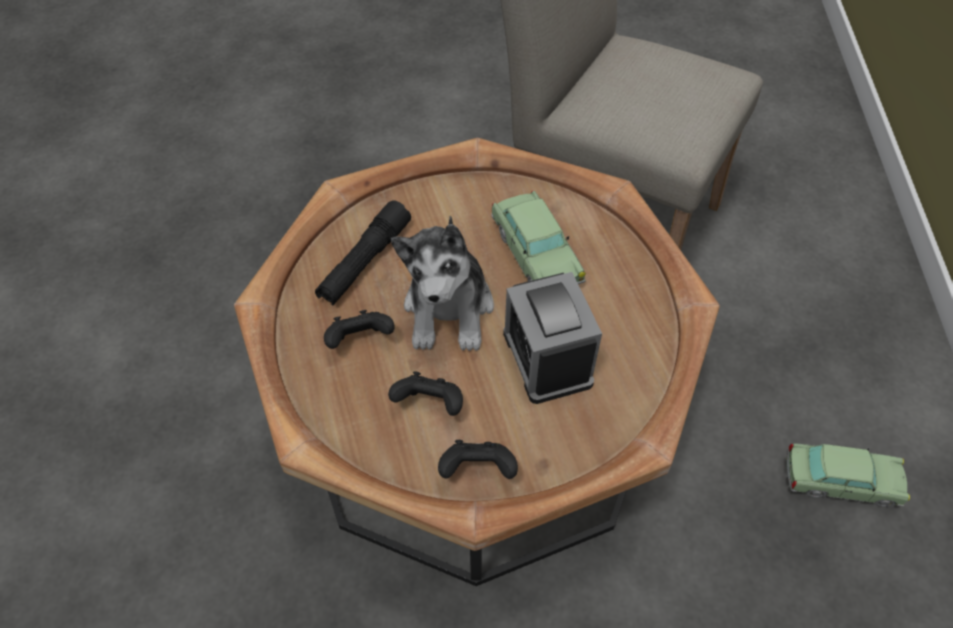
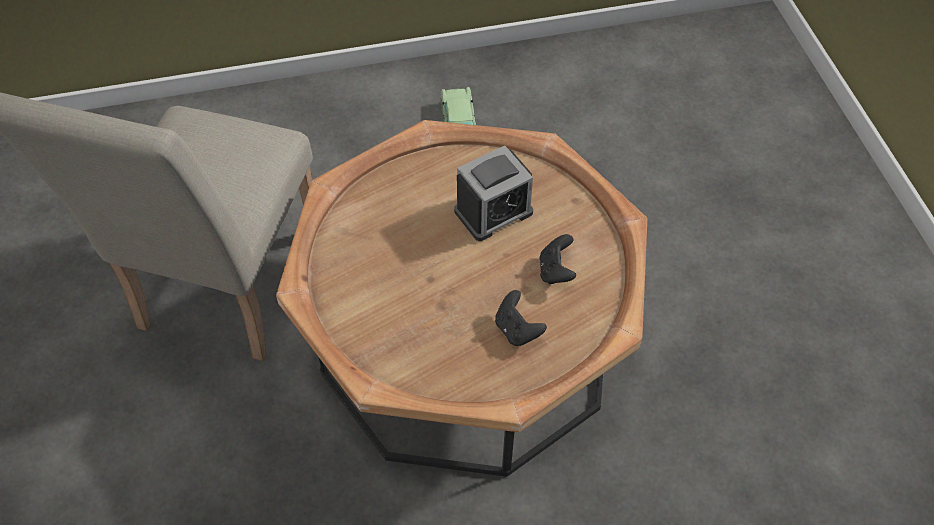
camera: 105 degrees left, 0 degrees up
black flashlight [315,200,411,306] -> none
plush toy [391,215,494,351] -> none
black game controller [438,440,518,479] -> none
toy car [491,190,586,284] -> none

